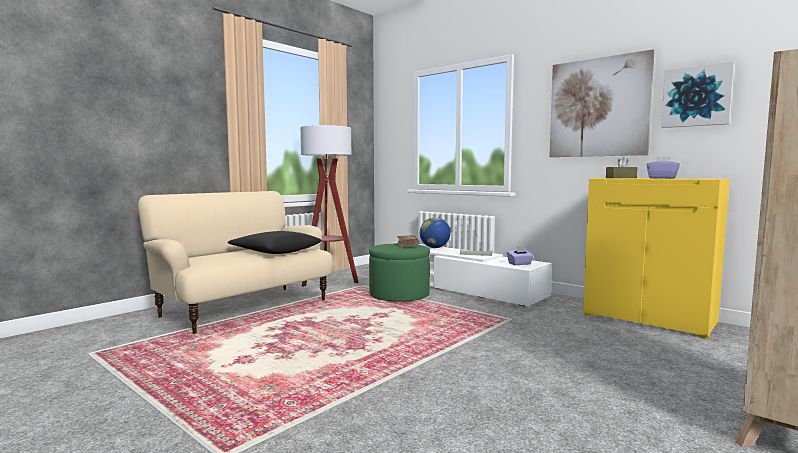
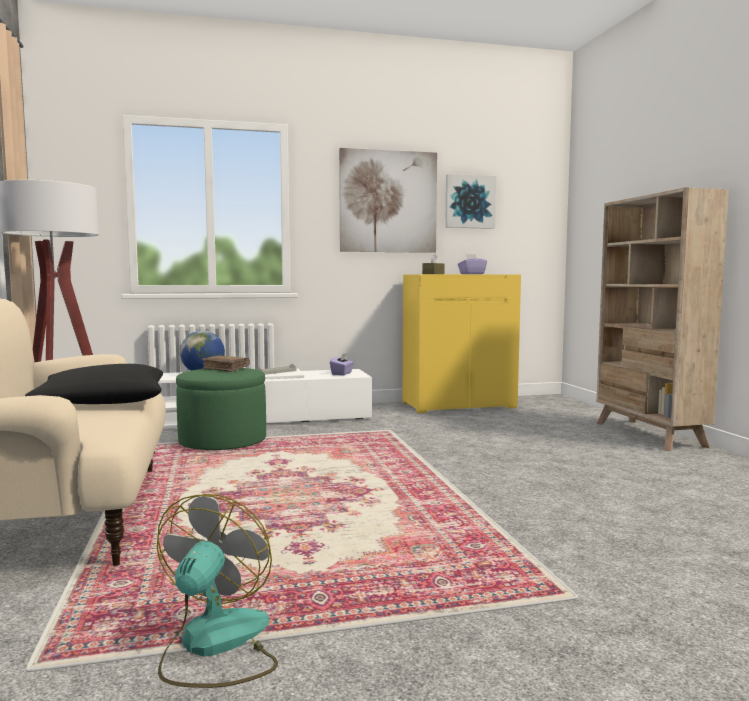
camera: 55 degrees left, 0 degrees up
none -> fan [157,494,278,688]

